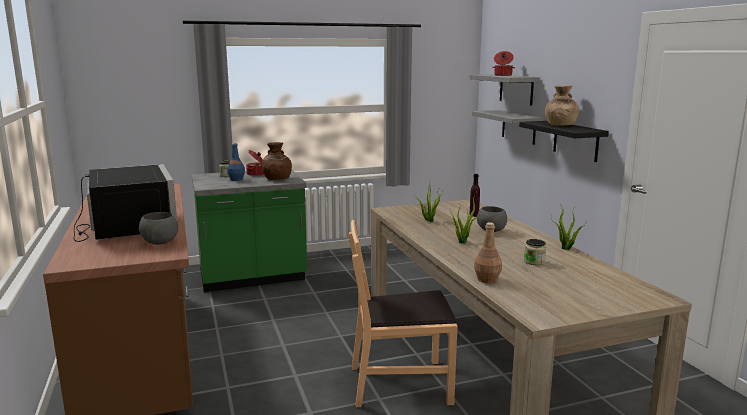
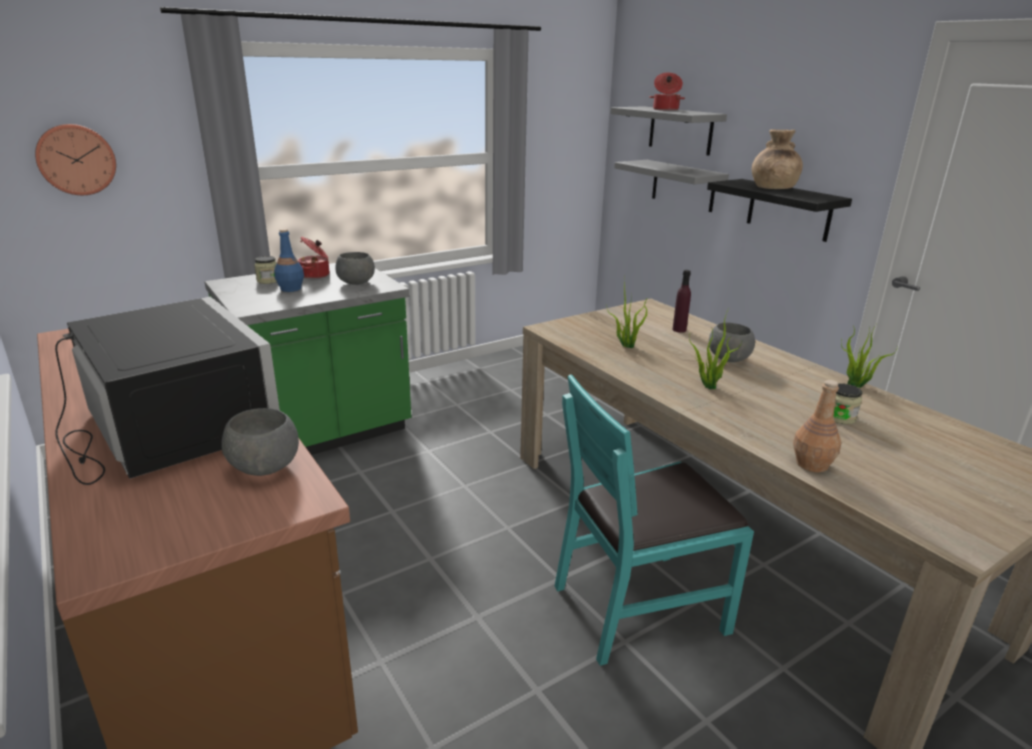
camera: 15 degrees left, 10 degrees up
brown vase [261,142,292,180] -> grey bowl [335,252,375,285]
brown chair [349,219,457,407] -> turquoise chair [555,374,754,666]
none -> wall clock [35,124,116,195]

